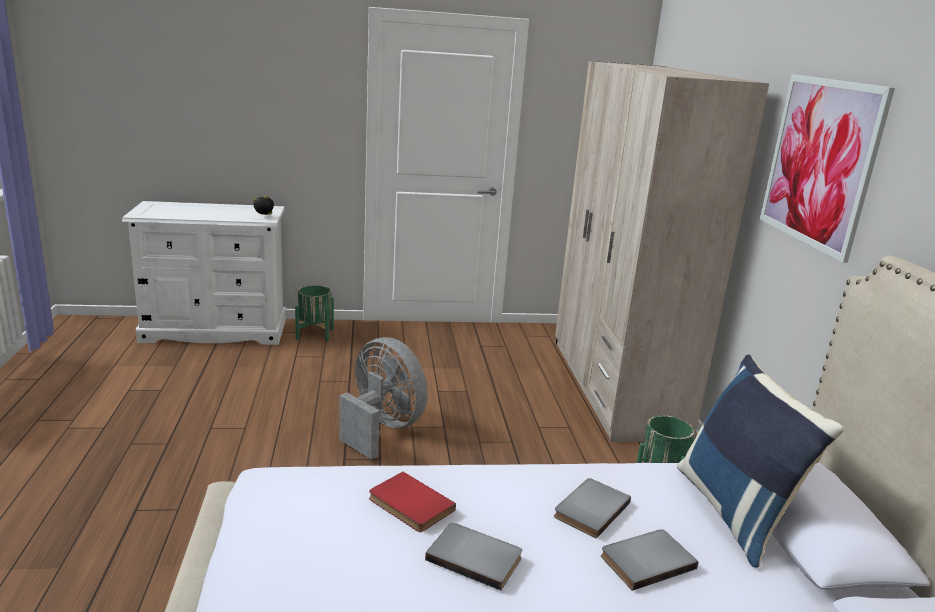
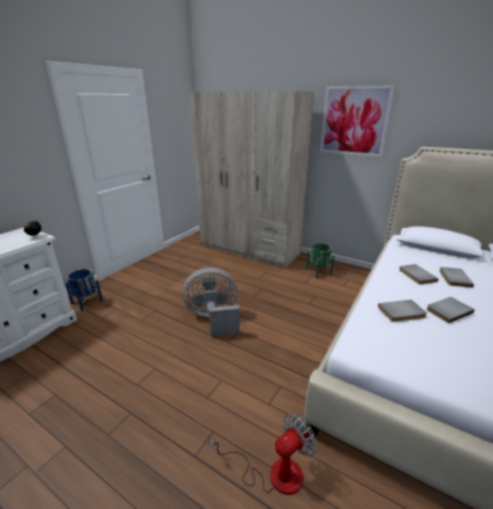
camera: 50 degrees left, 5 degrees up
green planter [295,285,334,342] -> blue planter [65,269,103,311]
red book [369,472,456,532] -> grey book [378,300,427,322]
blue pillow [677,355,844,568] -> none
none -> fan [209,413,317,495]

